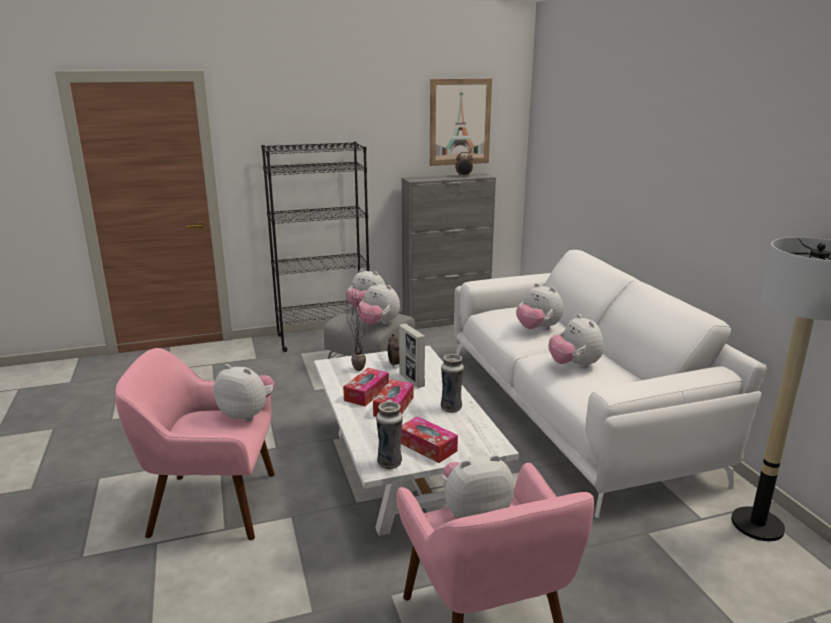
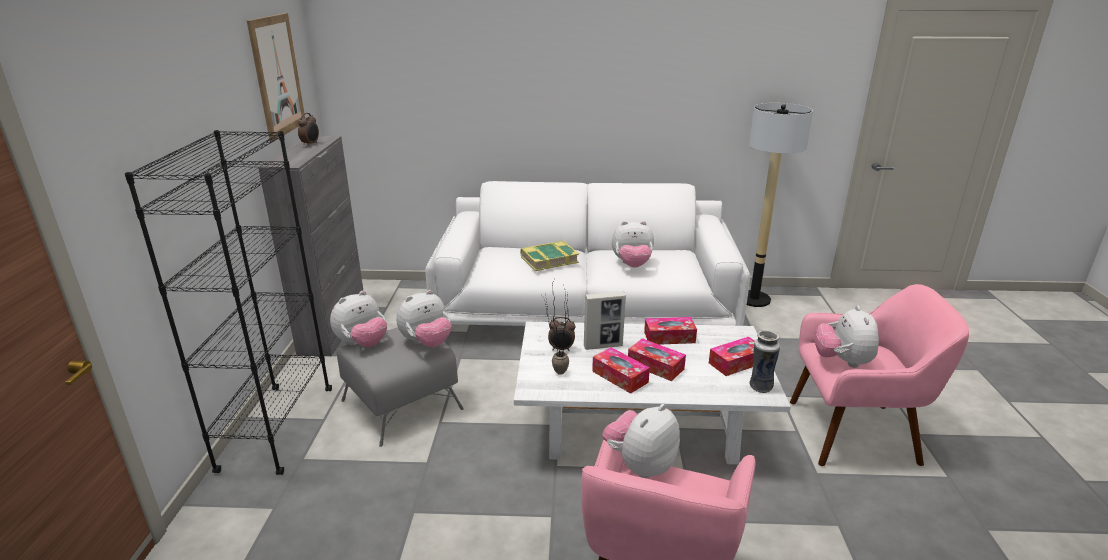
camera: 70 degrees left, 5 degrees up
vase [441,354,464,413] -> tissue box [644,317,697,345]
plush toy [516,283,563,330] -> book [520,241,579,271]

